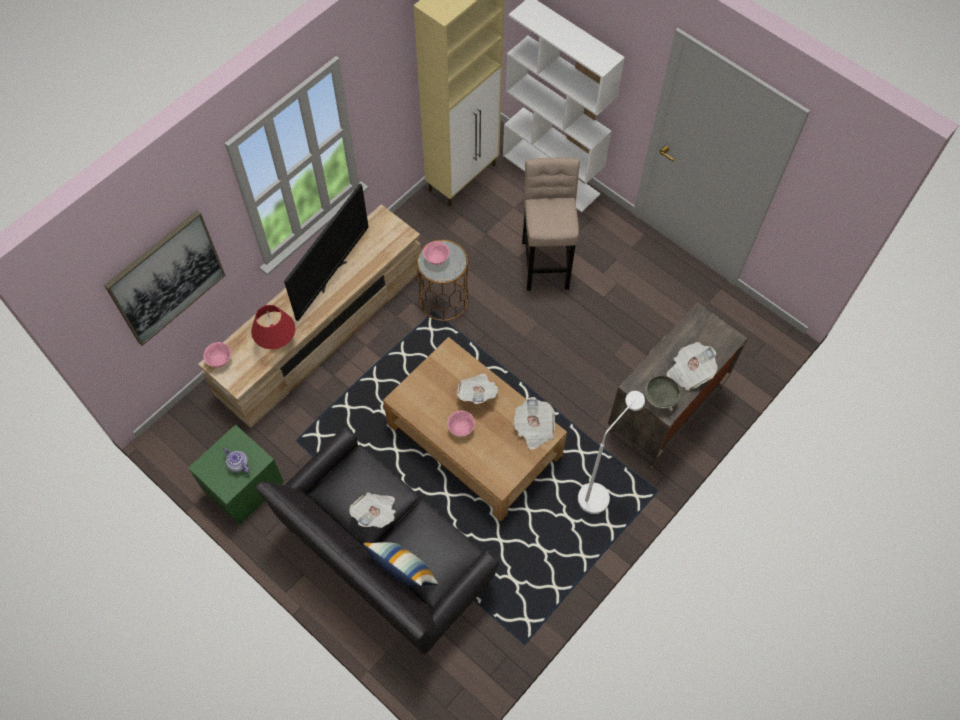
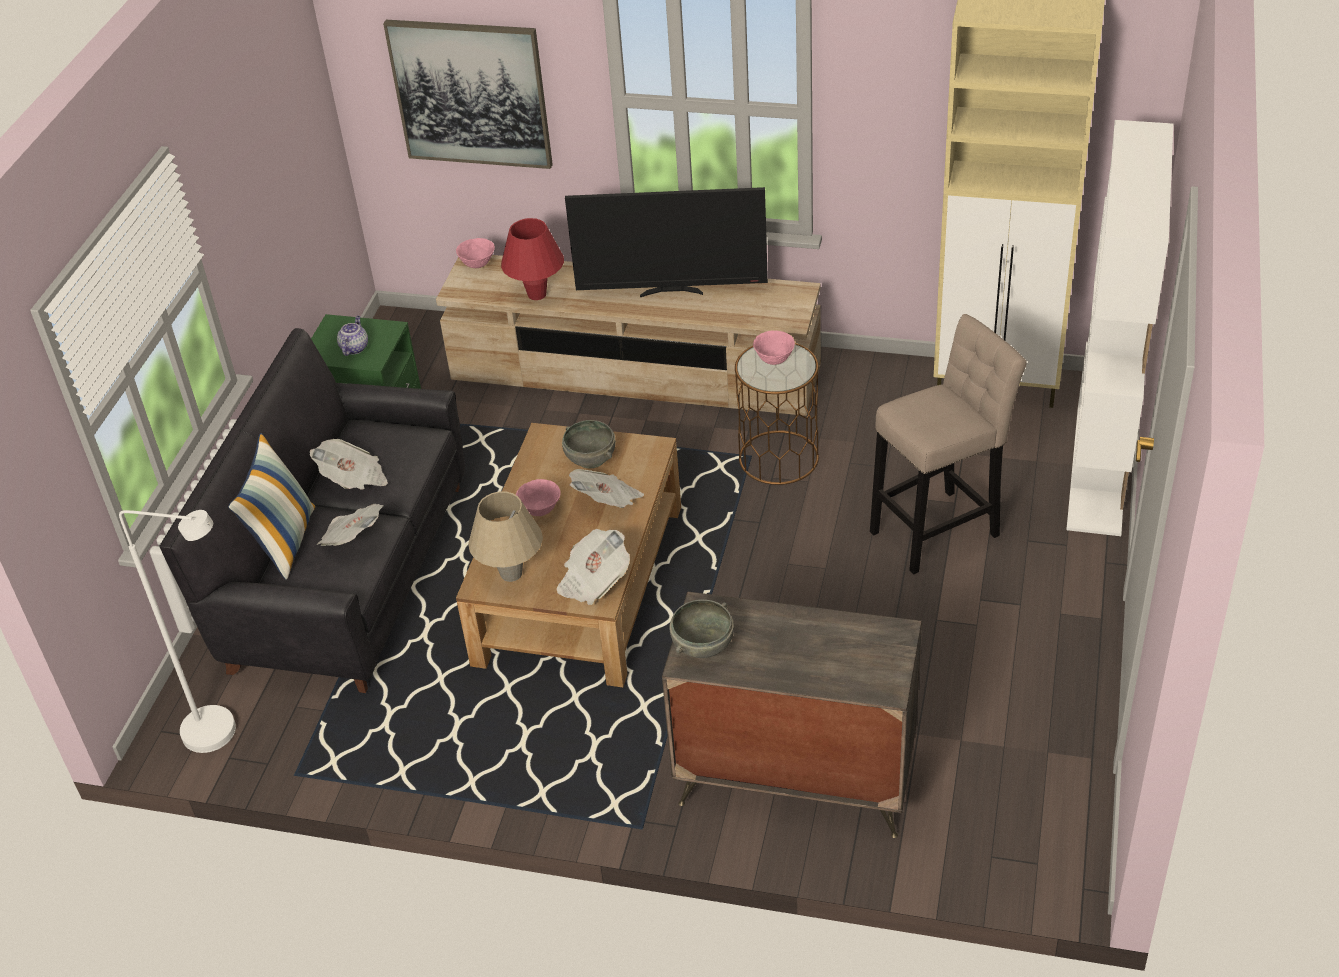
camera: 65 degrees right, 20 degrees down
white floor lamp [578,391,645,514] -> white floor lamp moved to [119,510,236,753]
newspaper [667,342,718,391] -> newspaper moved to [317,504,383,546]
none -> beige table lamp [468,491,543,582]
none -> grey bowl [562,420,616,468]

